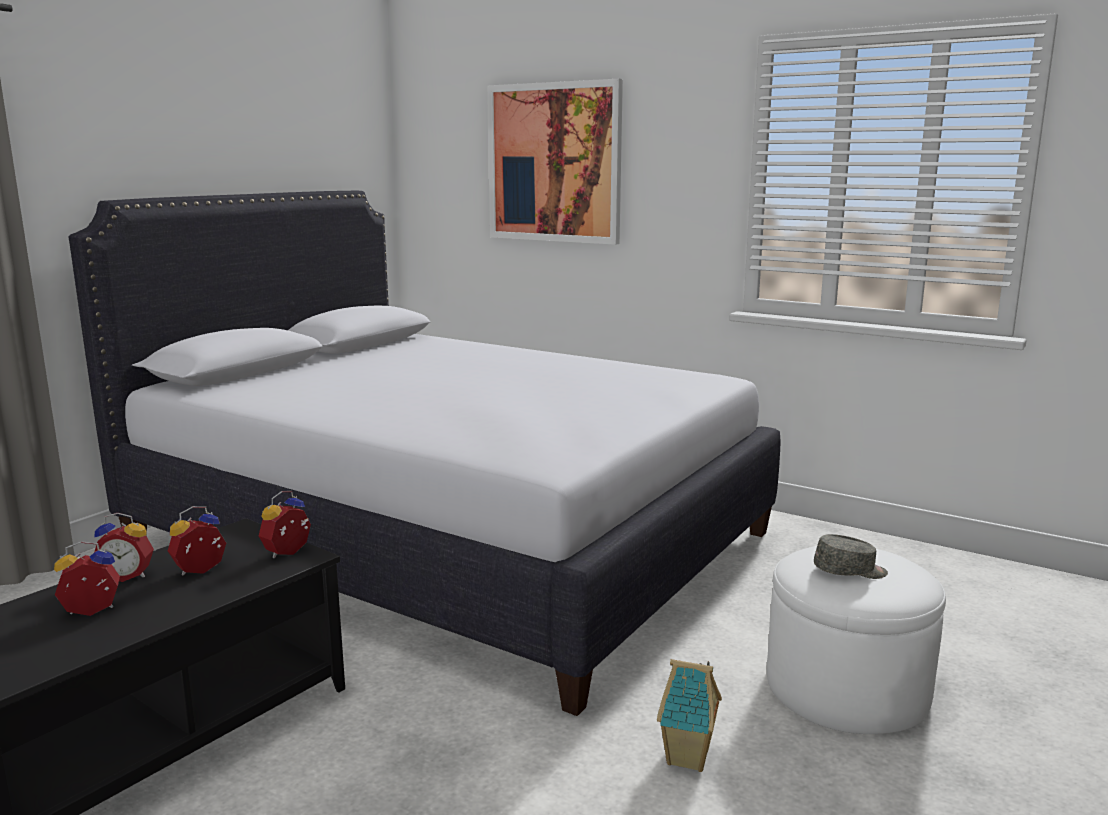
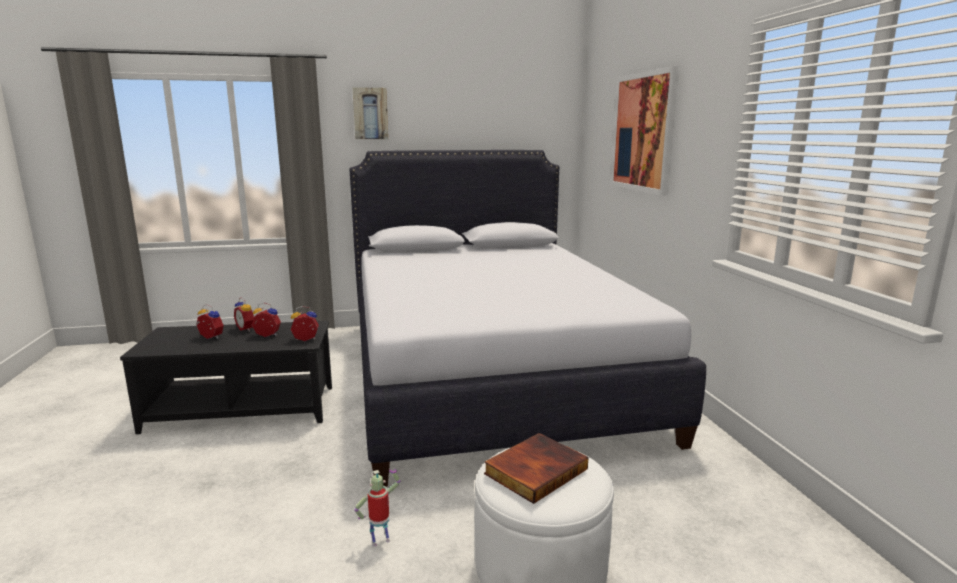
camera: 45 degrees right, 0 degrees up
toy house [657,659,722,772] -> toy robot [354,469,400,546]
grey cap [814,534,888,579] -> book [484,433,588,504]
none -> picture [353,87,388,139]

